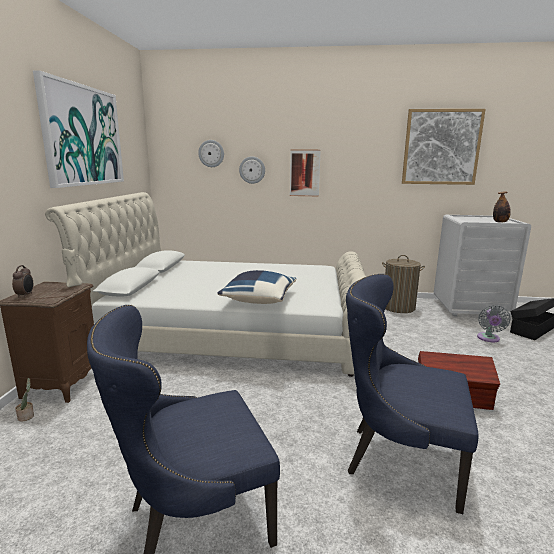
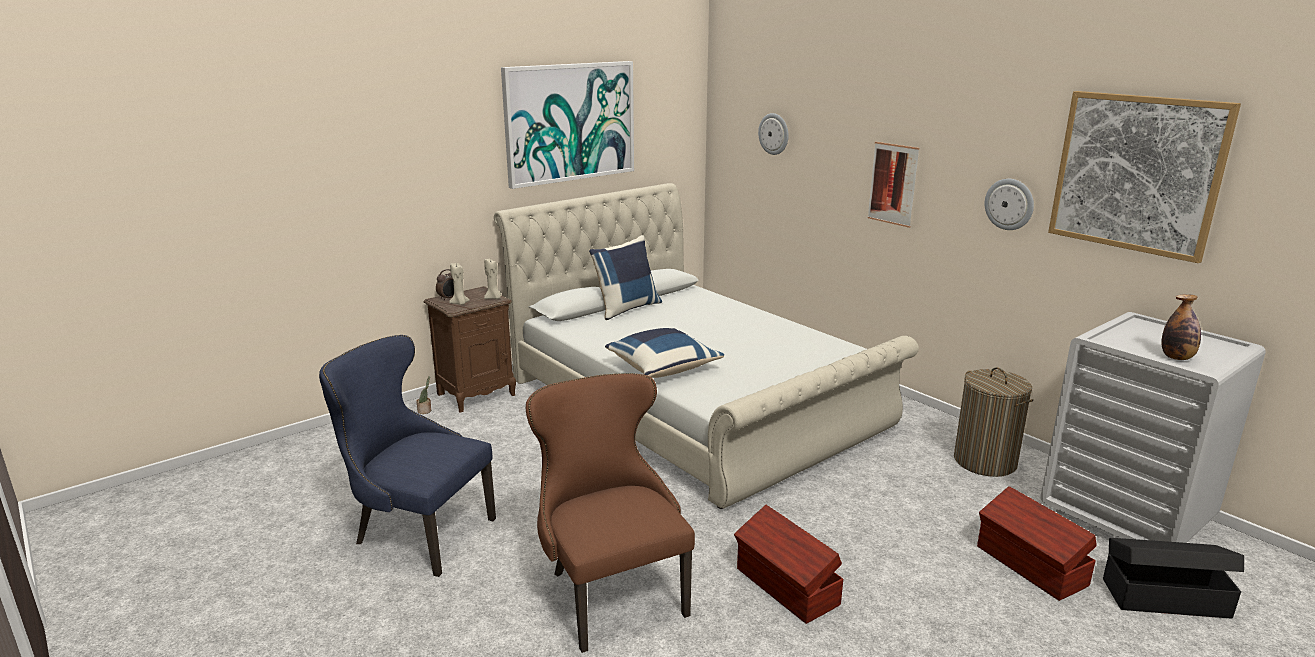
camera: 45 degrees right, 5 degrees up
wall clock [239,156,265,184] -> wall clock moved to [985,179,1034,230]
blue chair [346,274,479,514] -> brown chair [526,373,695,653]
grey fan [477,305,510,342] -> brown storage box [977,486,1097,601]
none -> beige candle [449,263,470,305]
none -> blue pillow [589,235,662,320]

